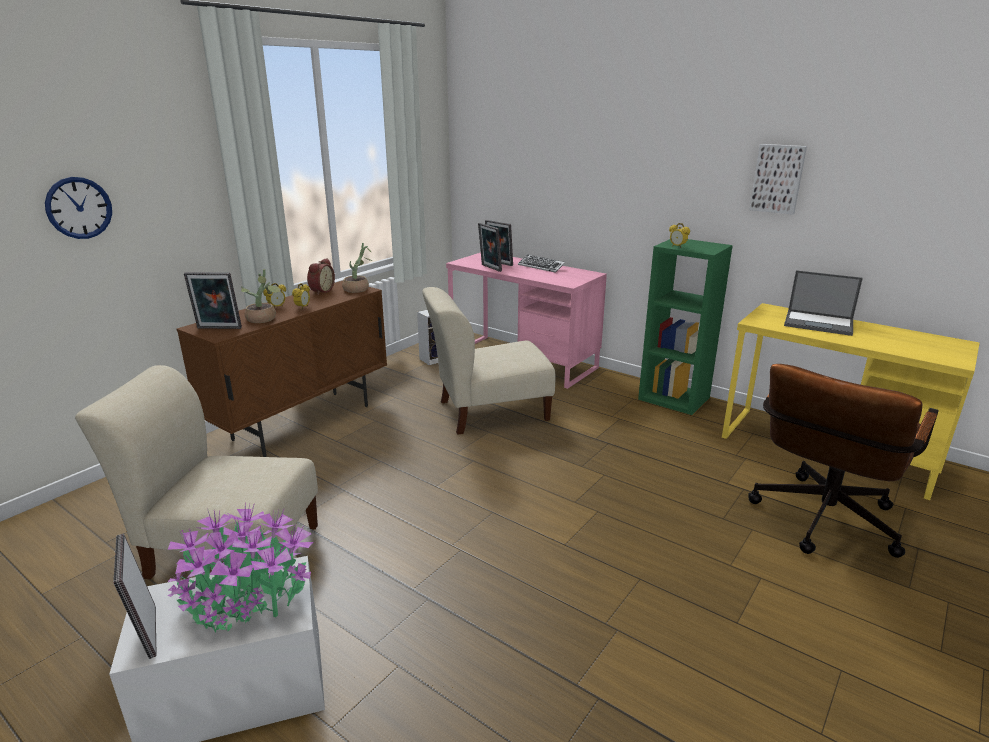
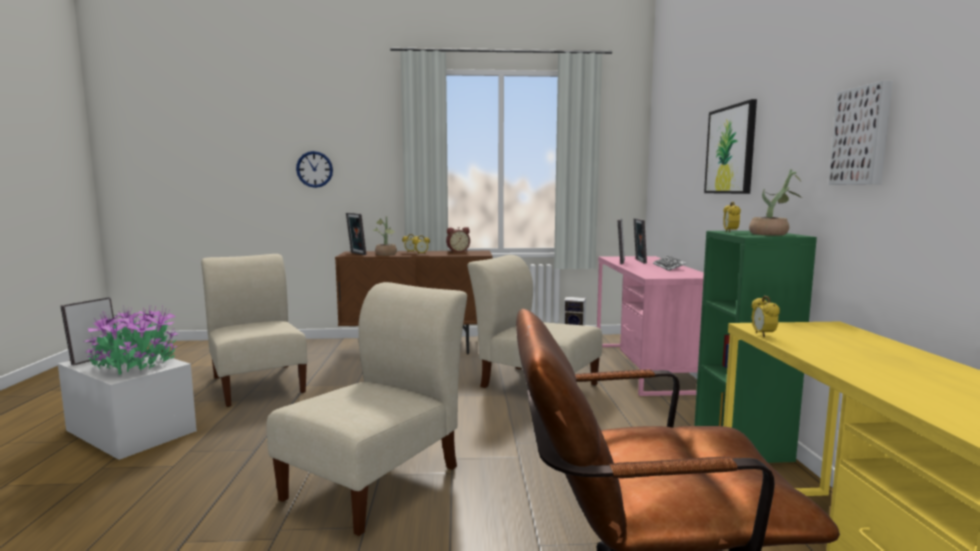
camera: 50 degrees right, 15 degrees down
potted plant [342,243,373,293] -> potted plant moved to [749,169,803,236]
laptop [784,270,863,336] -> none
none -> beige chair [267,282,467,536]
none -> picture [704,99,757,194]
none -> alarm clock [751,295,780,337]

